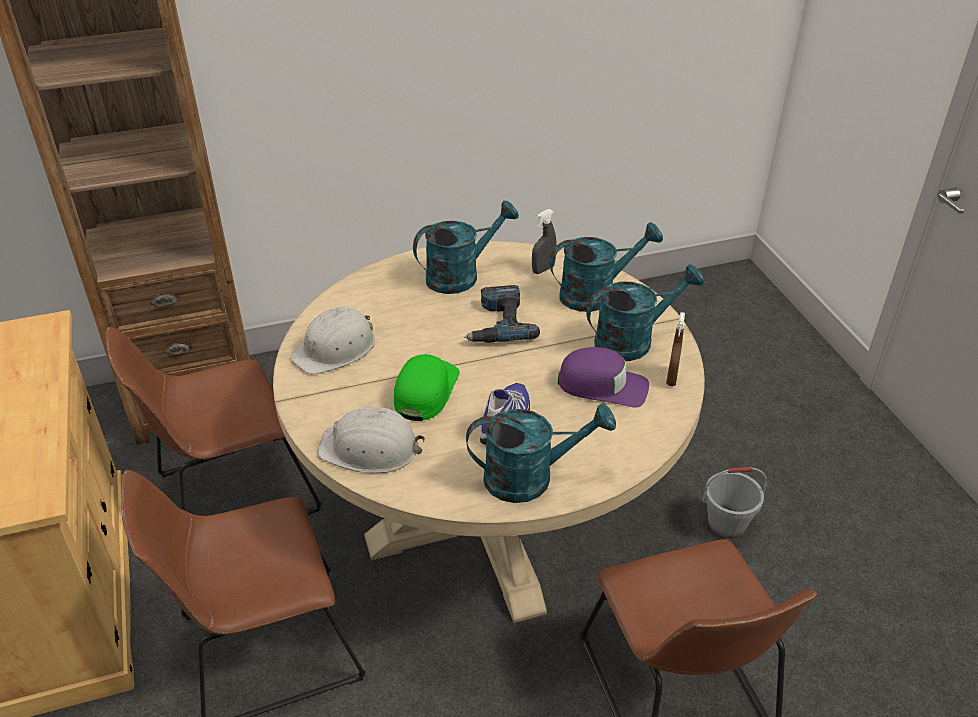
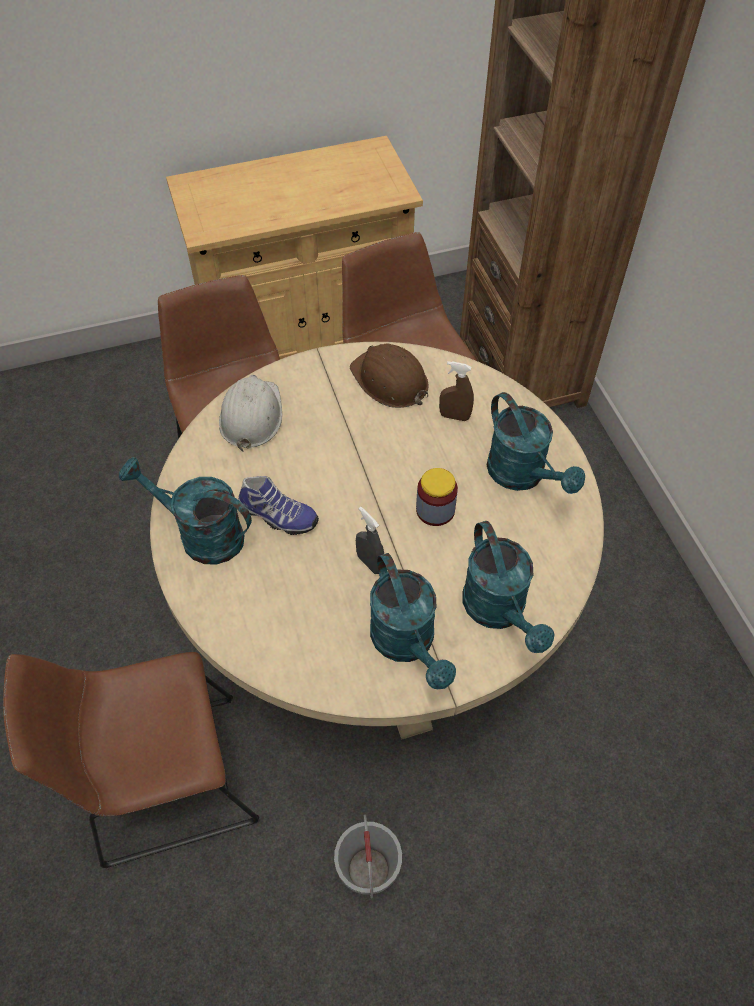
camera: 90 degrees right, 15 degrees up
white hard hat [290,307,375,375] -> brown hard hat [350,344,429,408]
green cap [394,354,460,421] -> none
power drill [464,285,540,343] -> jar [416,468,458,526]
turquoise watering can [466,403,616,503] -> turquoise watering can turned 120 degrees clockwise [119,457,252,565]
grey spray bottle [532,209,557,274] -> grey spray bottle moved to [356,507,384,574]
purple cap [558,347,649,408] -> none
brown spray bottle [666,312,685,386] -> brown spray bottle moved to [439,361,474,421]

